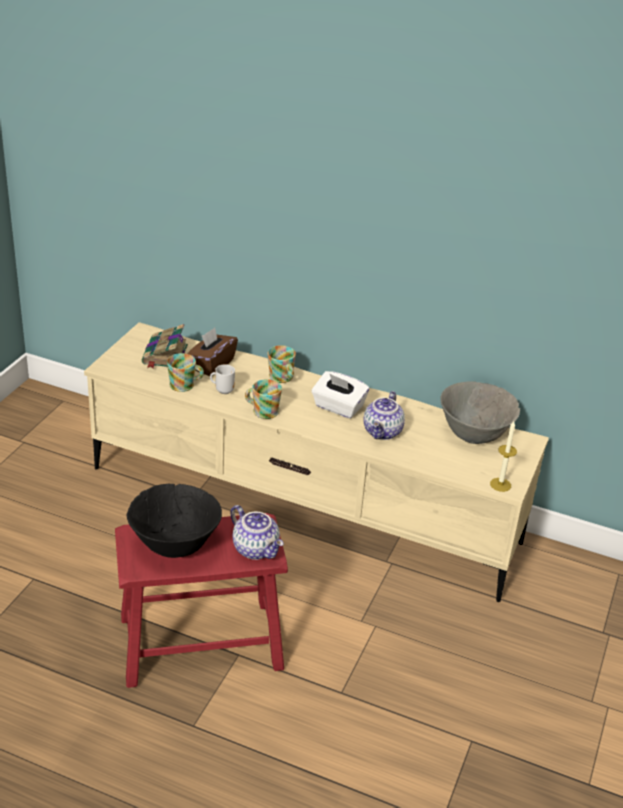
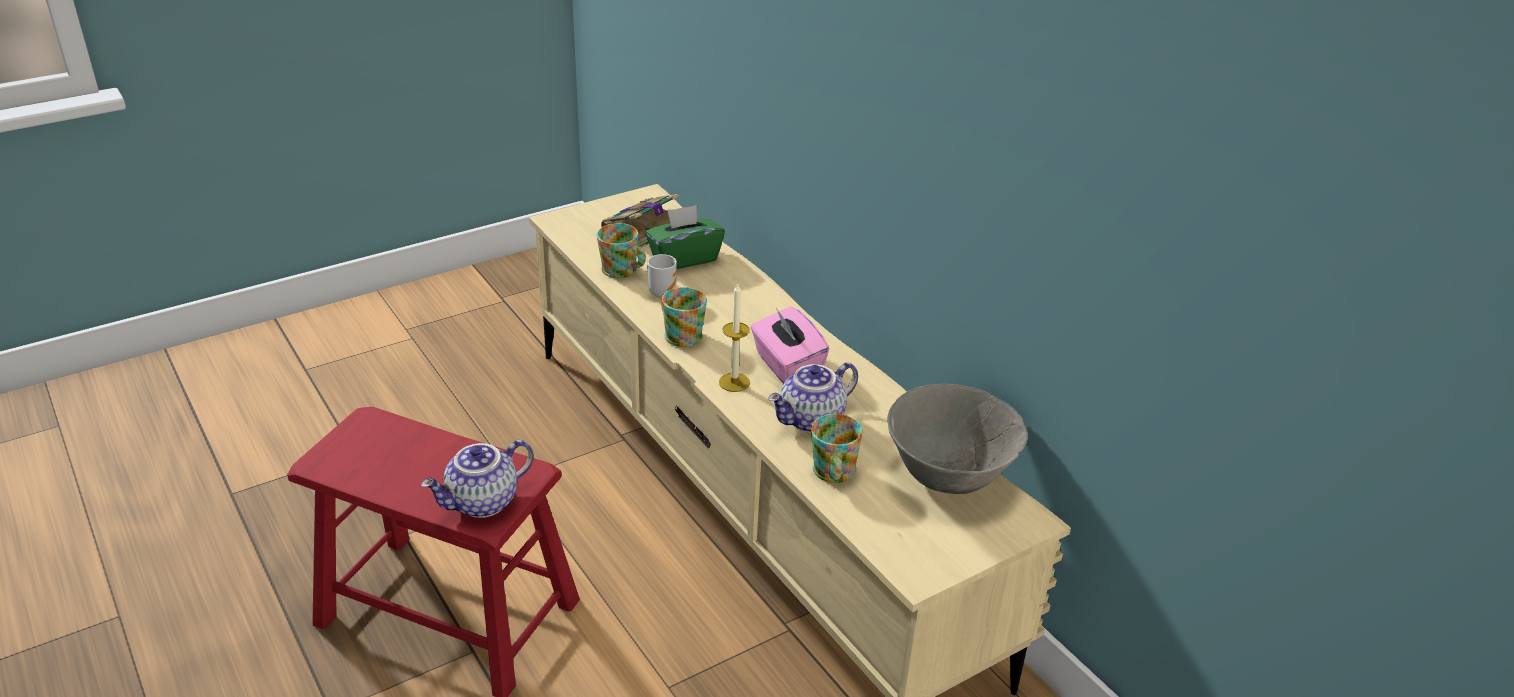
camera: 35 degrees right, 0 degrees up
black bowl [126,484,222,558] -> none
brown tissue box [187,327,238,376] -> green tissue box [645,205,725,269]
teapot [230,505,283,560] -> teapot turned 60 degrees clockwise [421,440,534,518]
mug [267,345,296,383] -> mug moved to [811,414,863,483]
white tissue box [312,371,369,419] -> pink tissue box [750,306,829,384]
candle [490,421,517,492] -> candle moved to [719,283,750,392]

